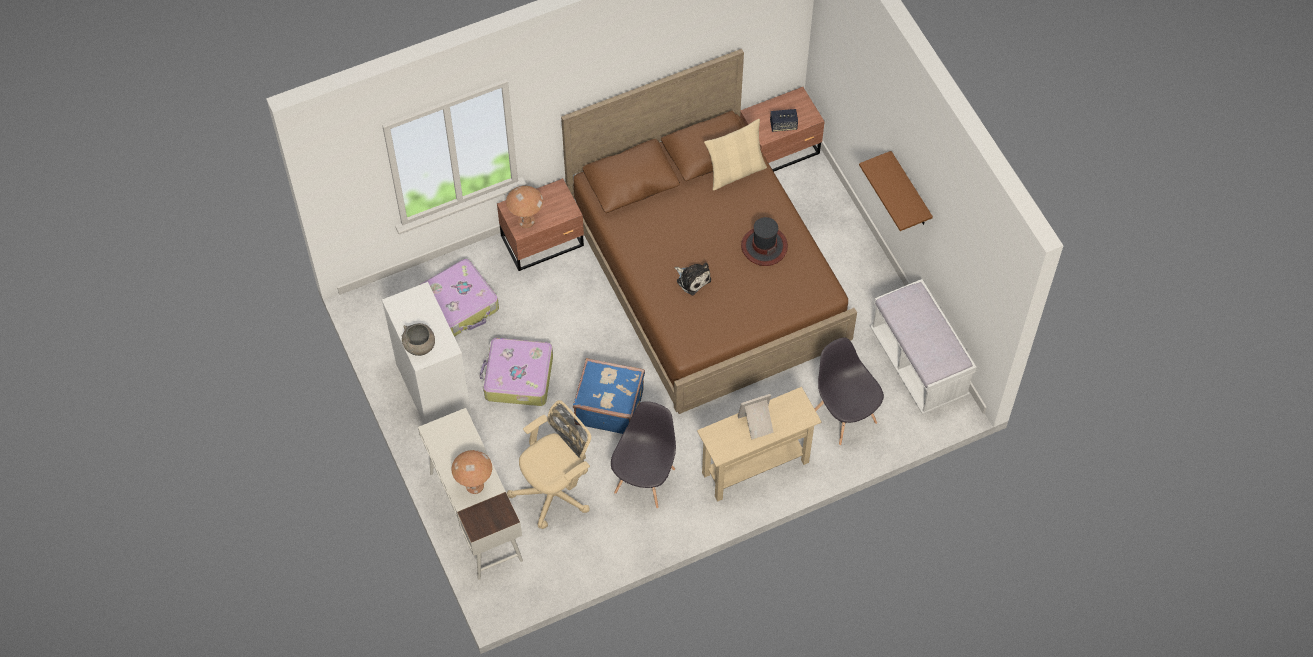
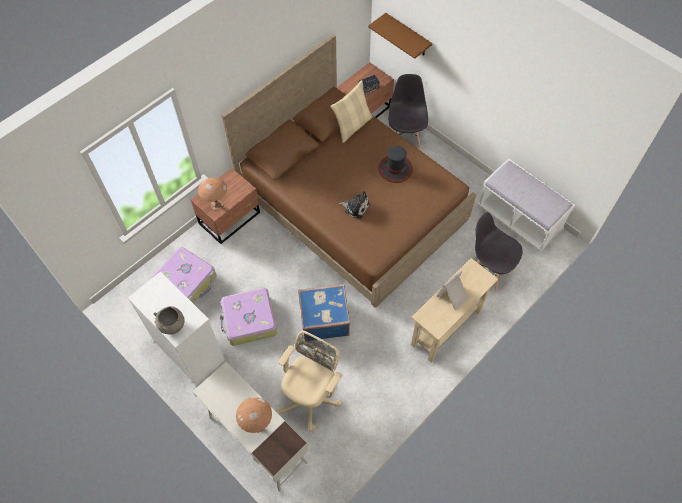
camera: 20 degrees left, 0 degrees up
grey chair [611,401,676,509] -> grey chair moved to [388,74,428,151]
brown shelf [859,151,933,231] -> brown shelf moved to [368,13,433,59]

